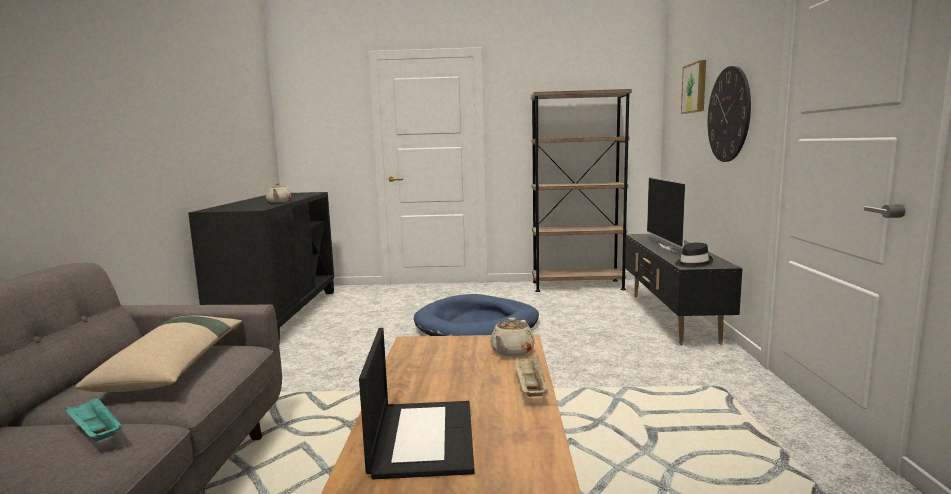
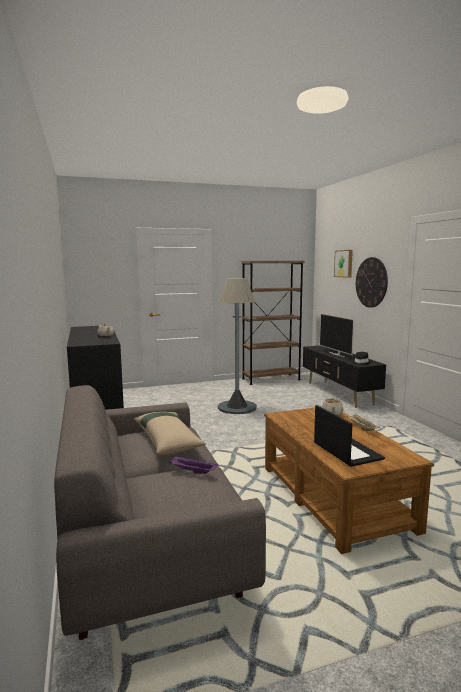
camera: 20 degrees left, 0 degrees up
turquoise tray [64,397,123,441] -> purple tray [170,456,218,474]
blue dog bed [414,294,539,336] -> grey floor lamp [218,278,257,414]

